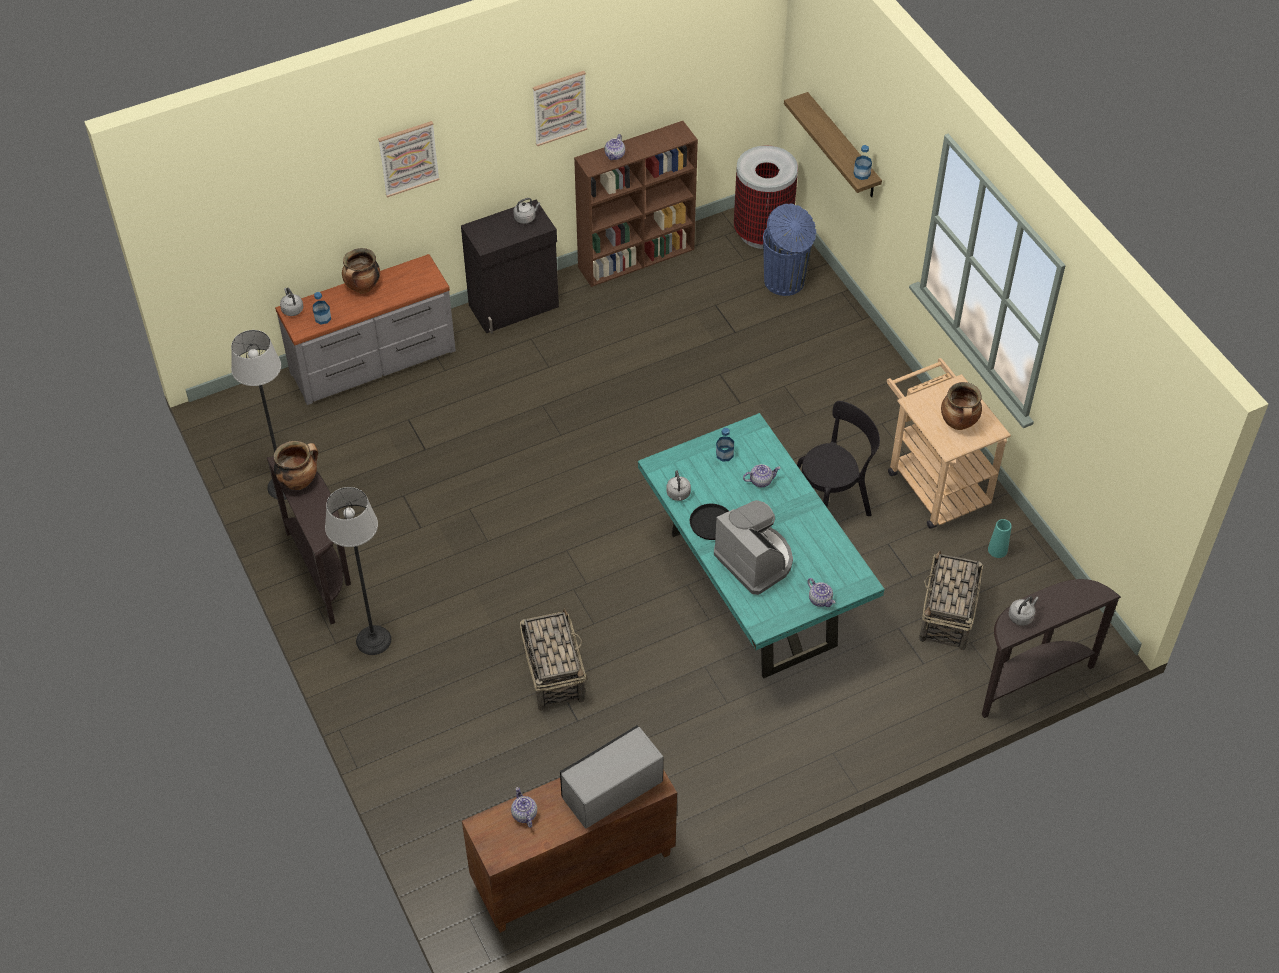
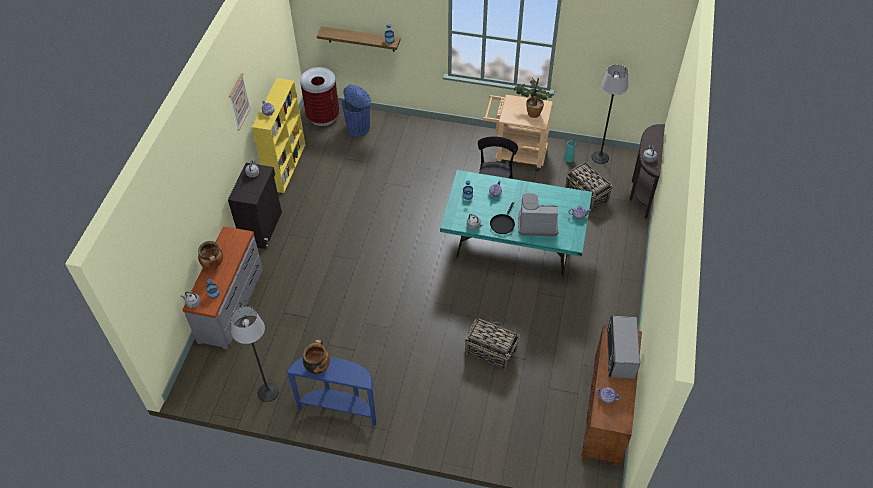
camera: 50 degrees left, 0 degrees up
brown console table [267,456,351,624] -> blue console table [286,357,376,426]
floor lamp [325,487,391,655] -> floor lamp moved to [591,65,628,164]
picture [378,121,440,198] -> none
brown bookcase [574,121,698,287] -> yellow bookcase [252,78,305,193]
cooking pot [941,382,982,430] -> potted plant [513,78,553,118]

